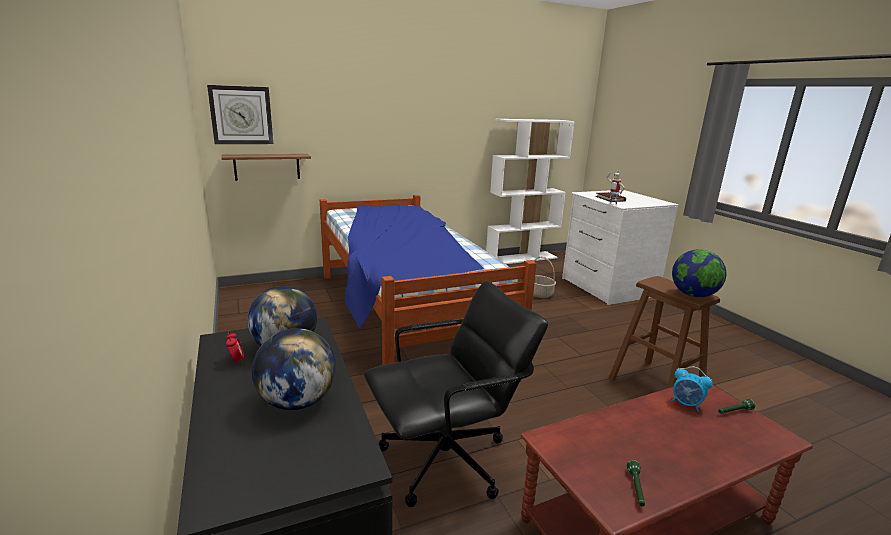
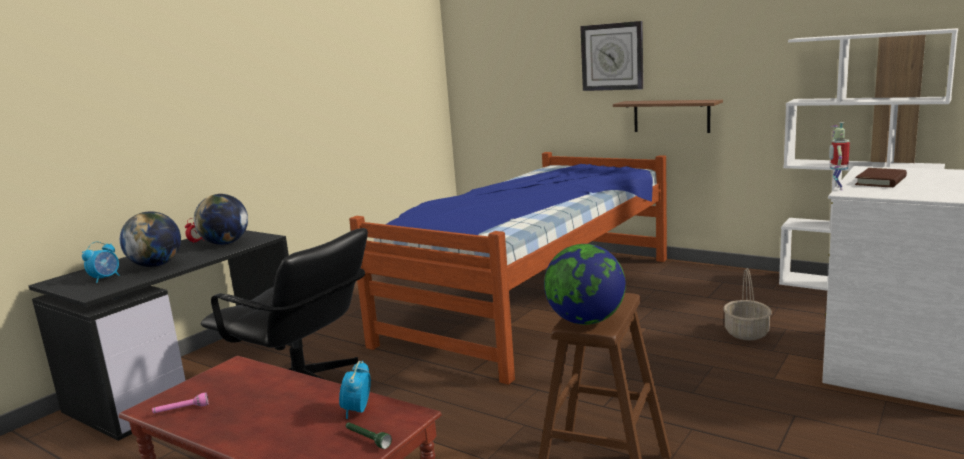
camera: 60 degrees right, 5 degrees down
wall clock [207,85,273,144] -> wall clock moved to [580,21,643,91]
shelf [221,154,311,181] -> shelf moved to [613,100,723,133]
green flashlight [627,460,645,506] -> pink flashlight [152,393,209,413]
none -> alarm clock [82,241,120,283]

